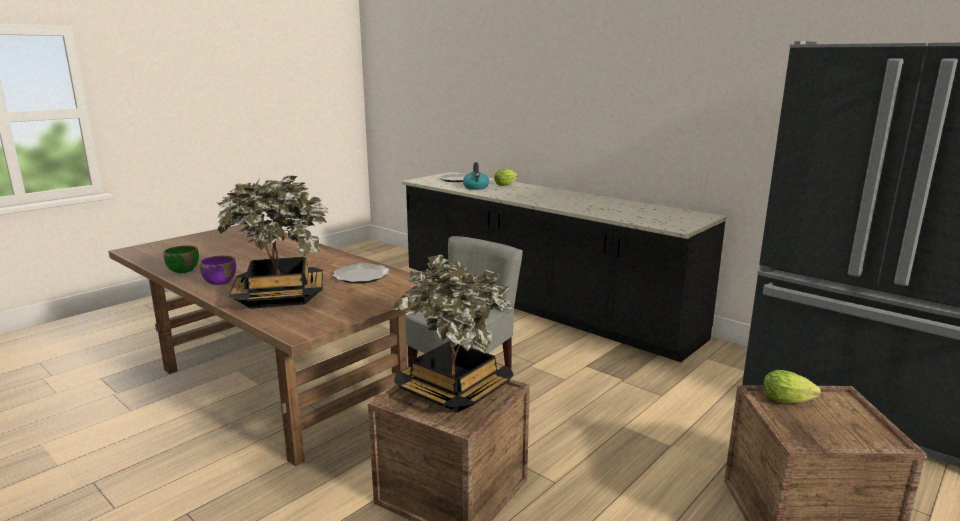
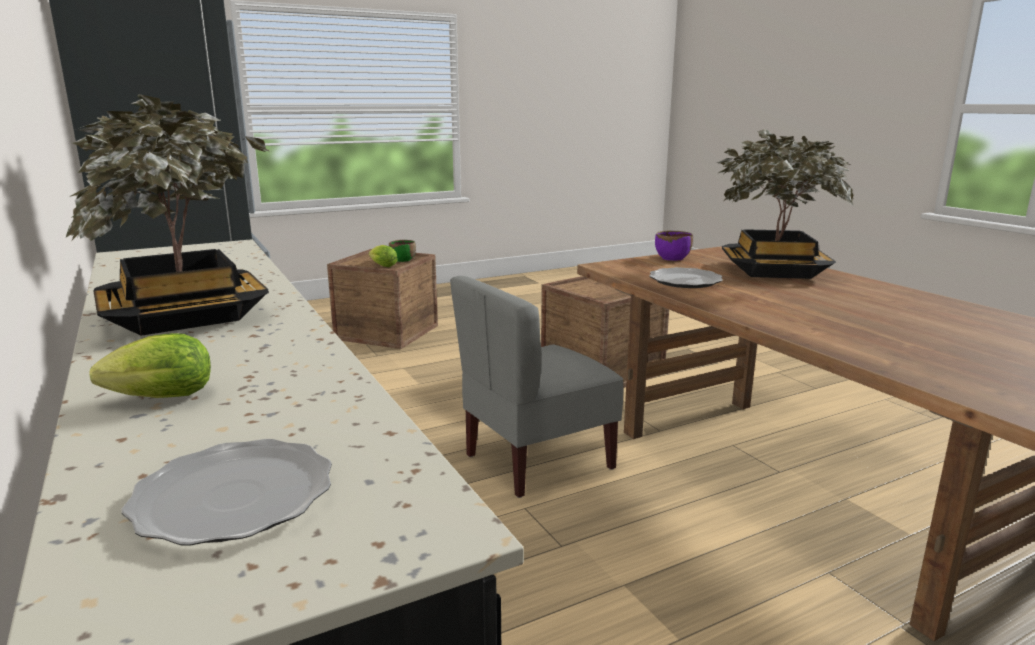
camera: 160 degrees left, 0 degrees up
green bowl [163,246,199,273] -> green bowl moved to [389,240,416,262]
purple bowl [200,256,236,285] -> purple bowl moved to [655,230,693,261]
potted plant [393,255,514,413] -> potted plant moved to [66,94,271,336]
kettle [463,162,489,190] -> none

